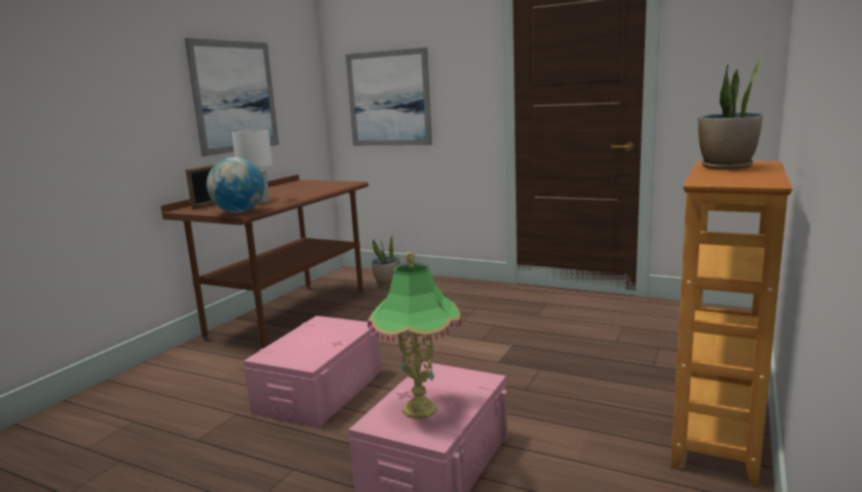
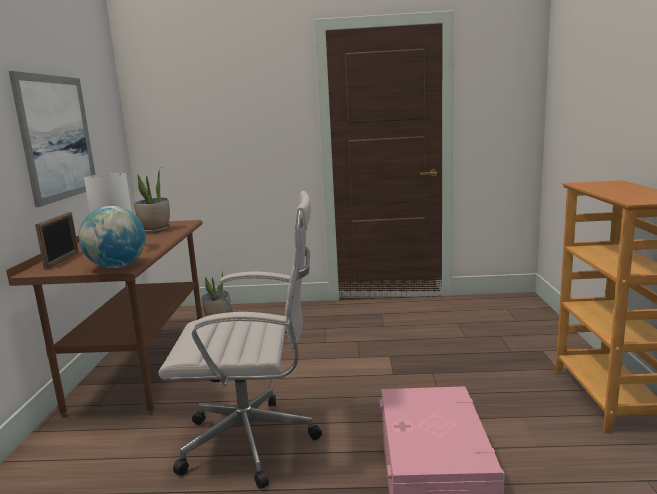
camera: 25 degrees left, 0 degrees up
pink storage box [243,316,382,428] -> white office chair [158,191,322,489]
picture [346,47,432,146] -> none
table lamp [368,252,461,419] -> none
potted plant [698,54,766,170] -> potted plant moved to [134,168,170,233]

